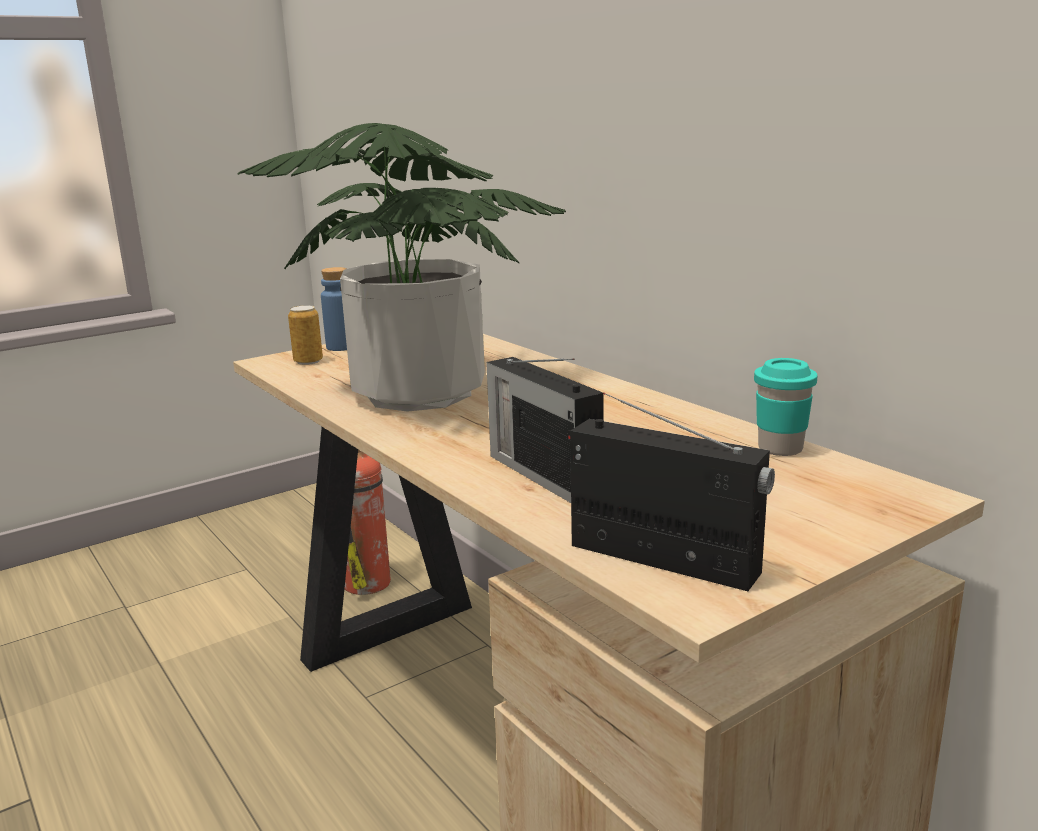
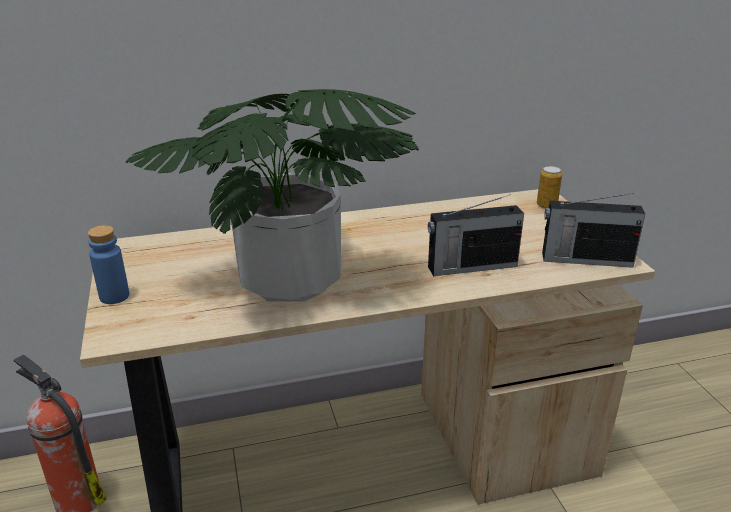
camera: 70 degrees left, 10 degrees up
can [288,305,323,365] -> can moved to [537,166,562,209]
radio [570,392,775,591] -> radio turned 135 degrees counterclockwise [542,193,645,268]
turquoise cup [754,358,818,456] -> none

